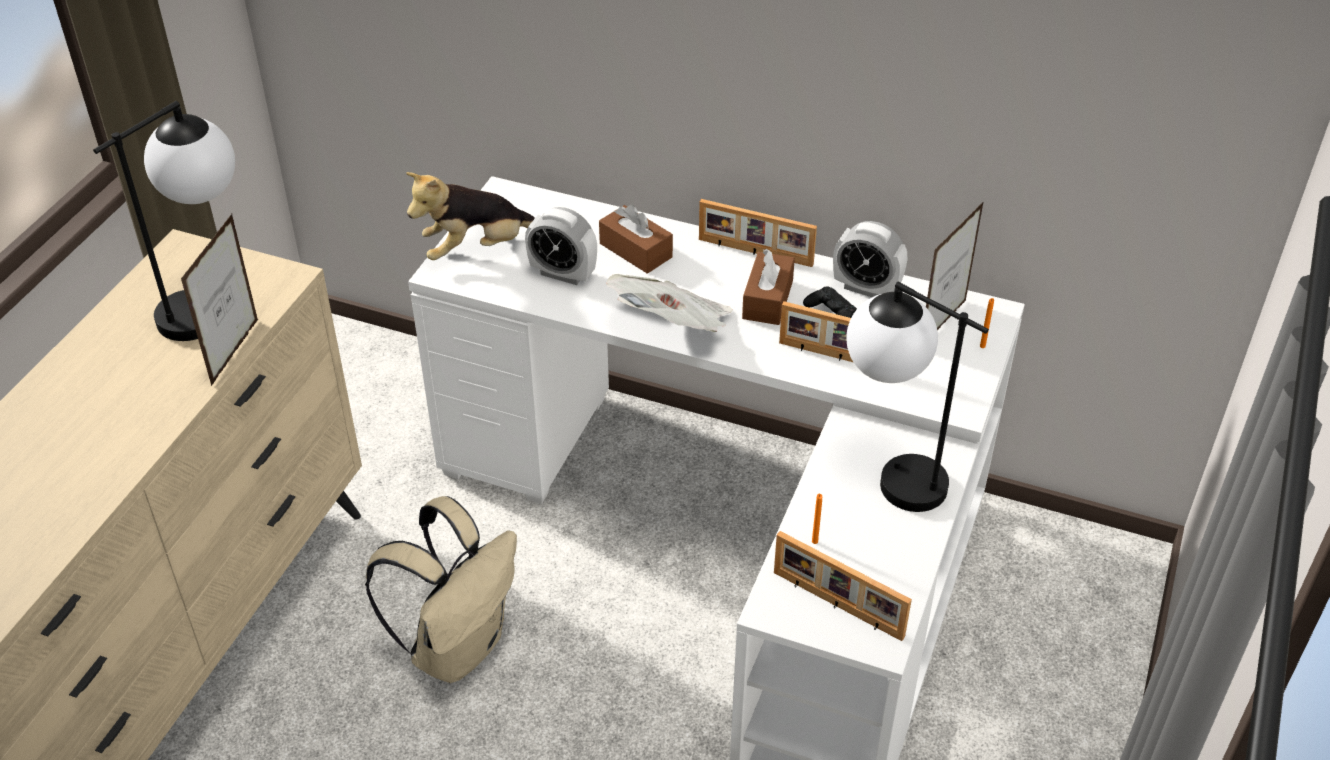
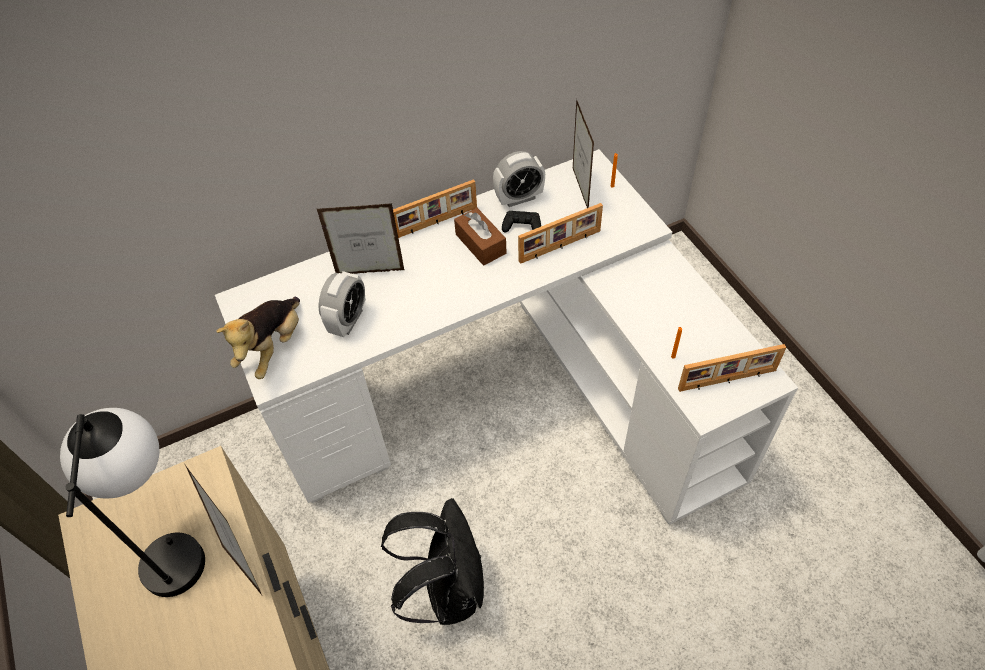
camera: 45 degrees left, 10 degrees up
beige backpack [365,496,517,683] -> black backpack [381,498,484,625]
alarm clock [525,207,597,285] -> alarm clock turned 45 degrees counterclockwise [319,271,366,337]
brown tissue box [599,204,673,274] -> picture frame [317,203,405,274]
newspaper [606,274,733,332] -> none
table lamp [846,282,989,512] -> none

